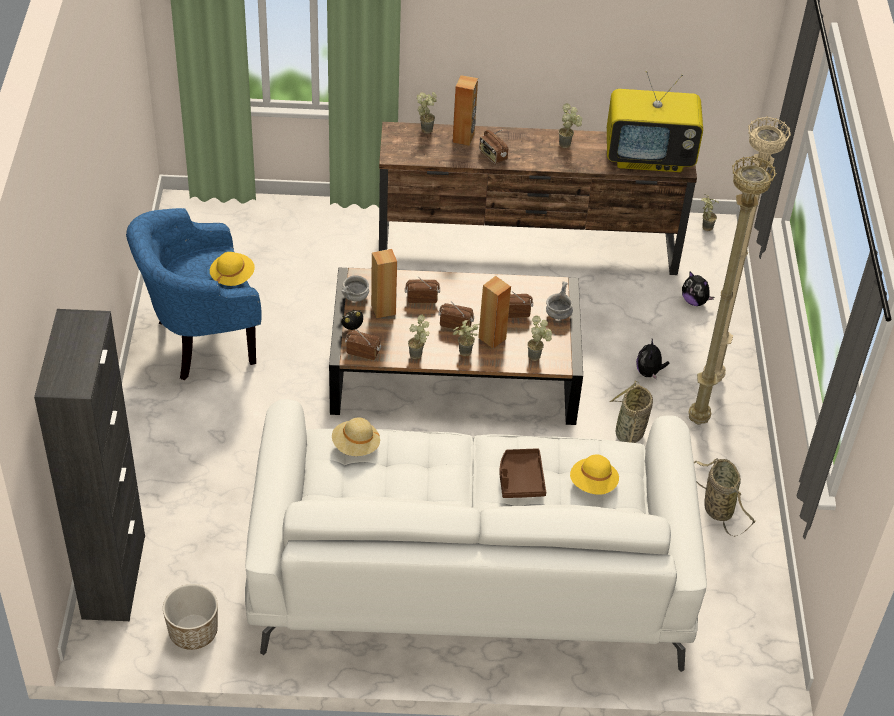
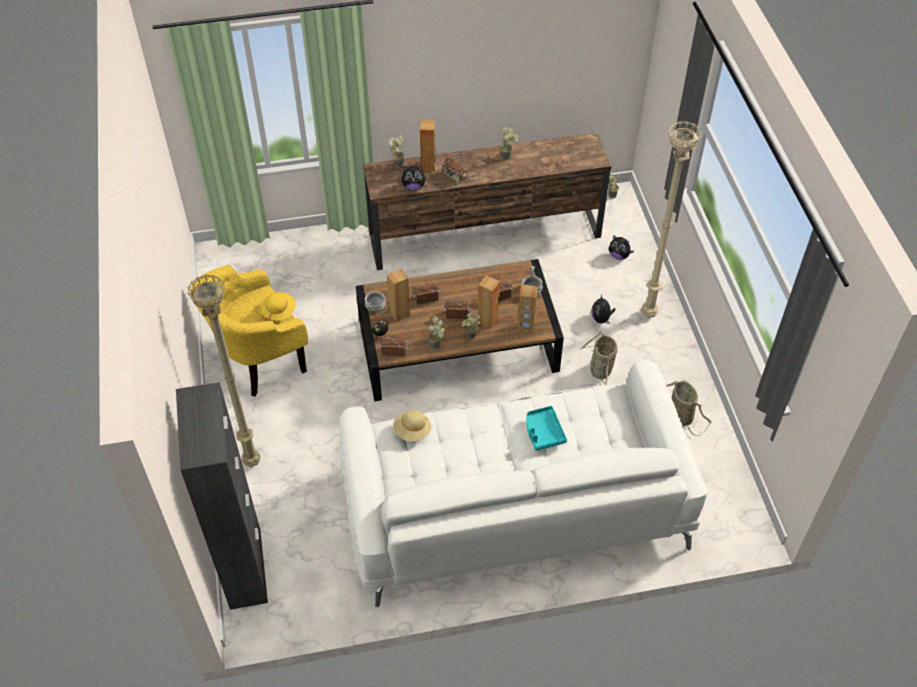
camera: 10 degrees left, 5 degrees up
blue armchair [126,208,262,381] -> yellow armchair [191,265,308,397]
planter [163,584,218,650] -> none
brown tray [499,448,546,498] -> turquoise tray [526,406,567,451]
potted plant [527,316,552,361] -> brown speaker [518,284,538,335]
yellow hat [570,454,619,495] -> none
television [607,71,703,172] -> none
beige floor lamp [688,156,777,425] -> beige floor lamp moved to [187,274,260,467]
none -> plush toy [402,166,427,191]

